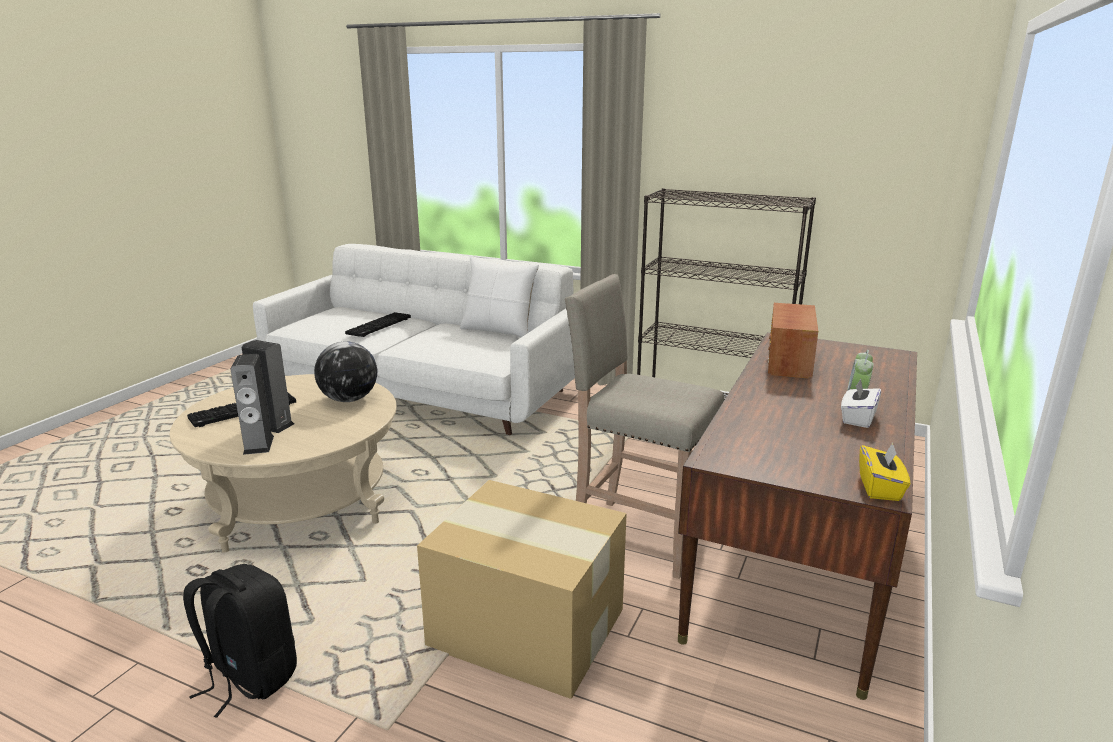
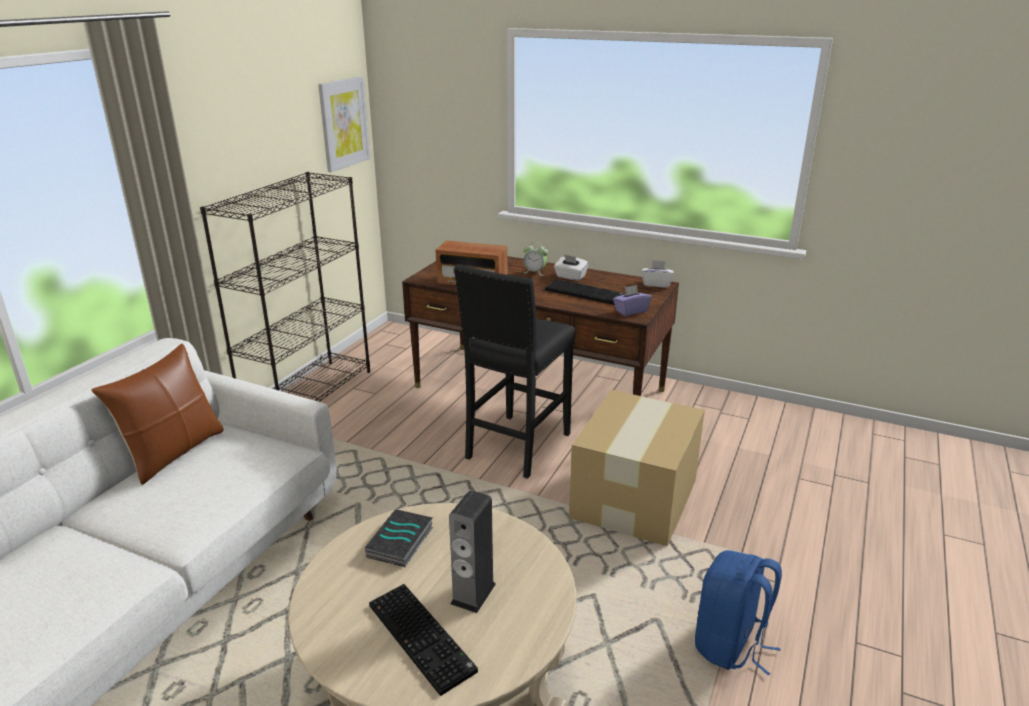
camera: 90 degrees left, 5 degrees up
black backpack [183,564,297,718] -> blue backpack [695,550,782,675]
speaker [230,354,274,455] -> none
globe [314,341,377,402] -> book [365,509,433,567]
keyboard [345,312,411,337] -> keyboard moved to [545,279,626,305]
white pillow [460,257,539,338] -> brown pillow [91,343,224,485]
beige stool [564,274,724,579] -> black stool [454,264,576,479]
yellow tissue box [859,442,910,501] -> white tissue box [642,260,674,288]
none -> picture [318,76,370,172]
none -> purple tissue box [613,285,652,316]

